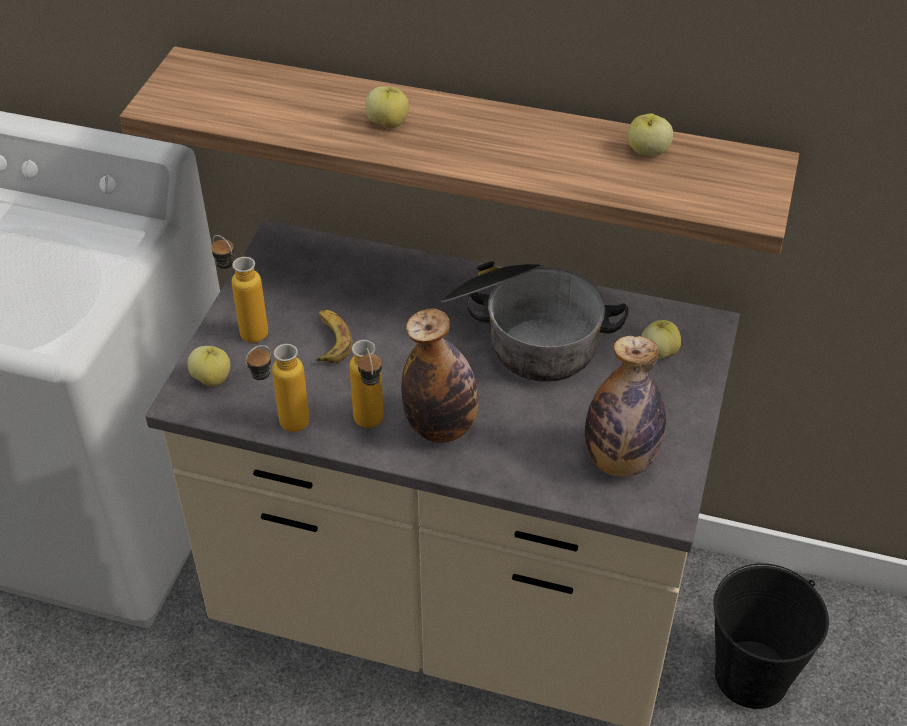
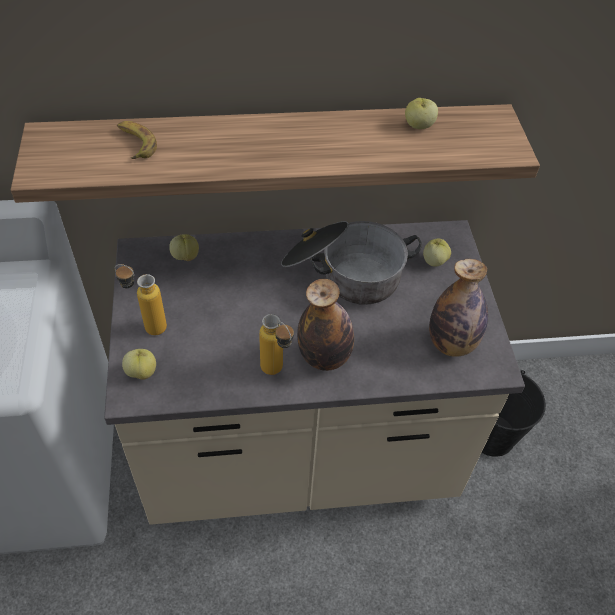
camera: 25 degrees left, 5 degrees up
bottle [245,344,310,432] -> none
banana [315,310,353,363] -> banana moved to [117,121,157,159]
apple [365,86,409,128] -> apple moved to [169,234,199,261]

